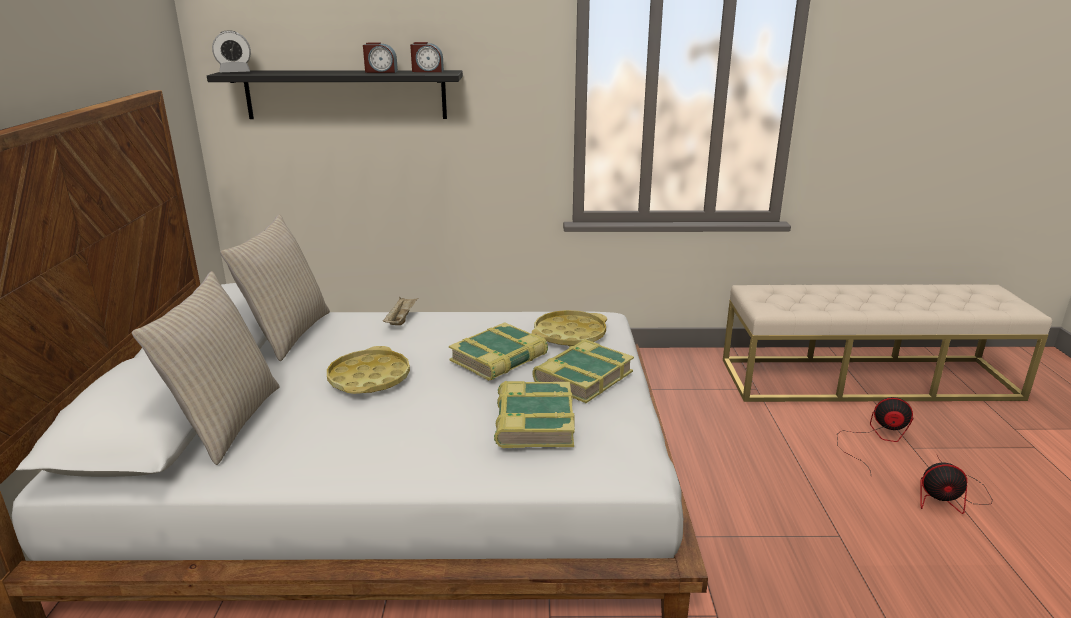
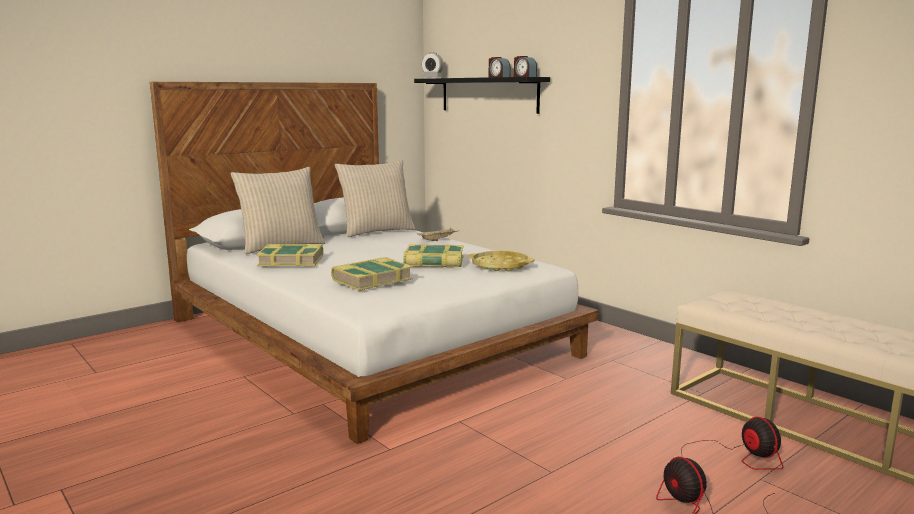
camera: 50 degrees right, 10 degrees down
yellow tray [327,346,410,394] -> none
book [532,339,634,403] -> book moved to [256,244,323,266]

